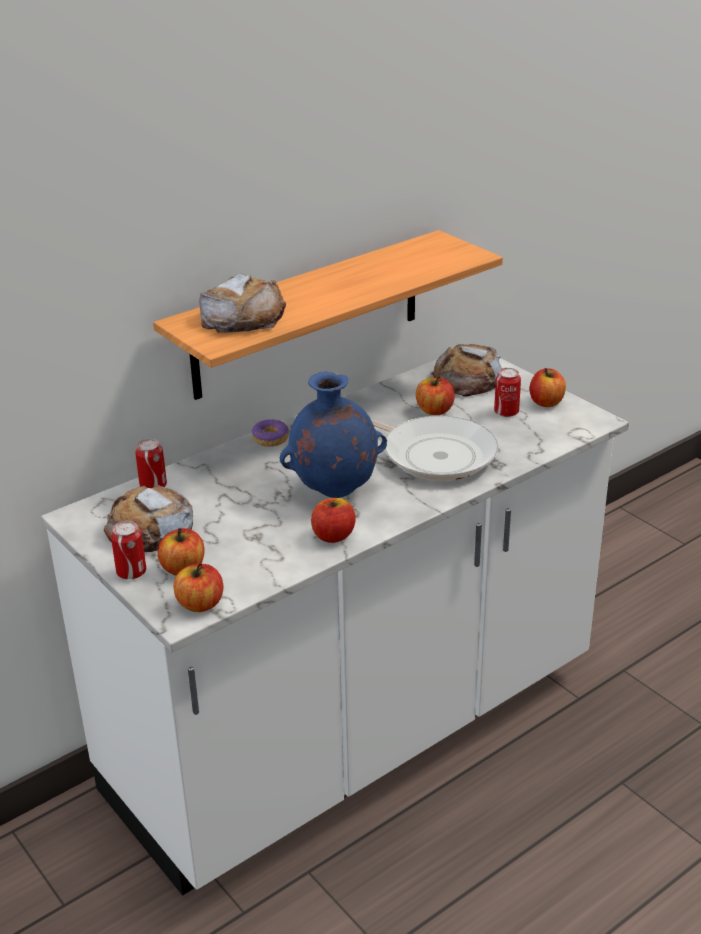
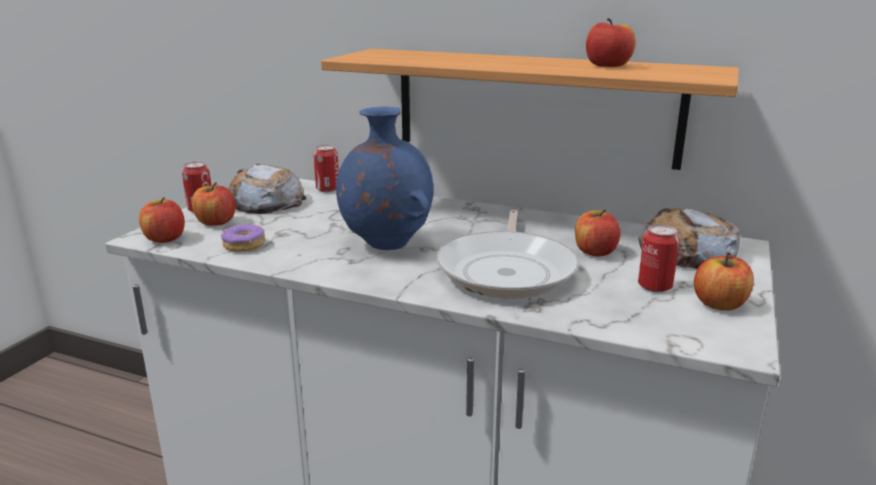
camera: 60 degrees right, 10 degrees down
bread [199,274,286,333] -> none
donut [252,419,289,447] -> donut moved to [221,224,265,252]
apple [311,498,356,543] -> apple moved to [586,18,635,67]

